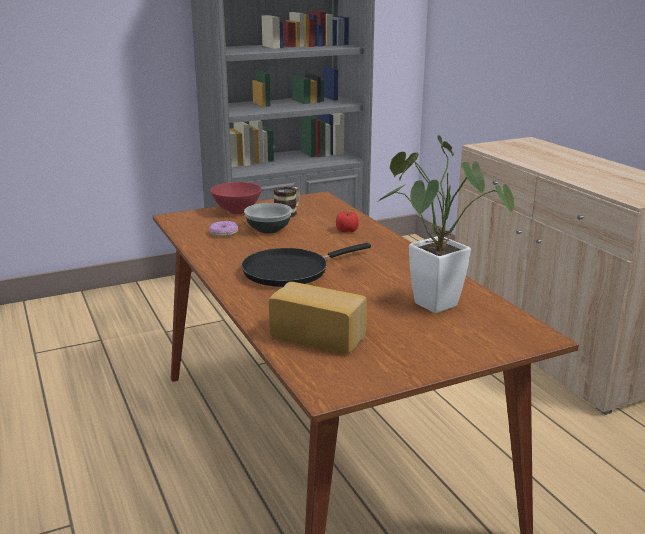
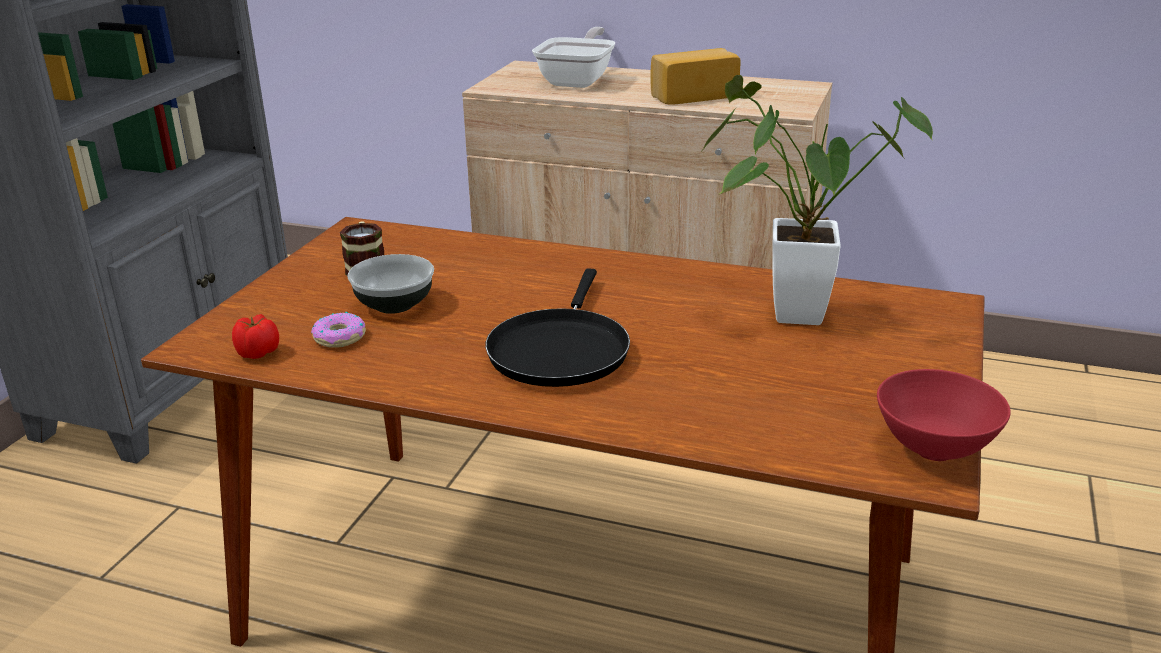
camera: 45 degrees left, 5 degrees up
red bowl [210,182,262,214] -> red bowl moved to [877,369,1011,461]
bread [269,282,367,354] -> bread moved to [650,48,741,105]
tomato [336,211,359,233] -> tomato moved to [232,314,279,359]
none -> frying pan [532,27,615,88]

